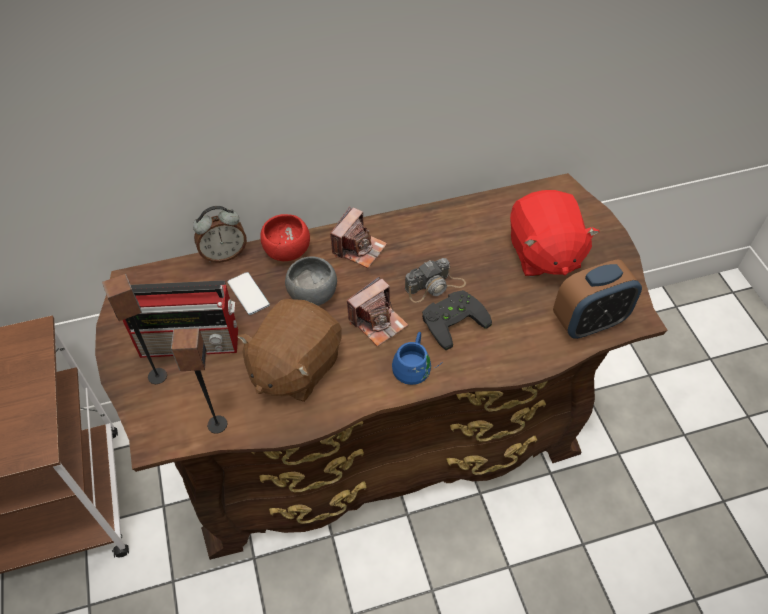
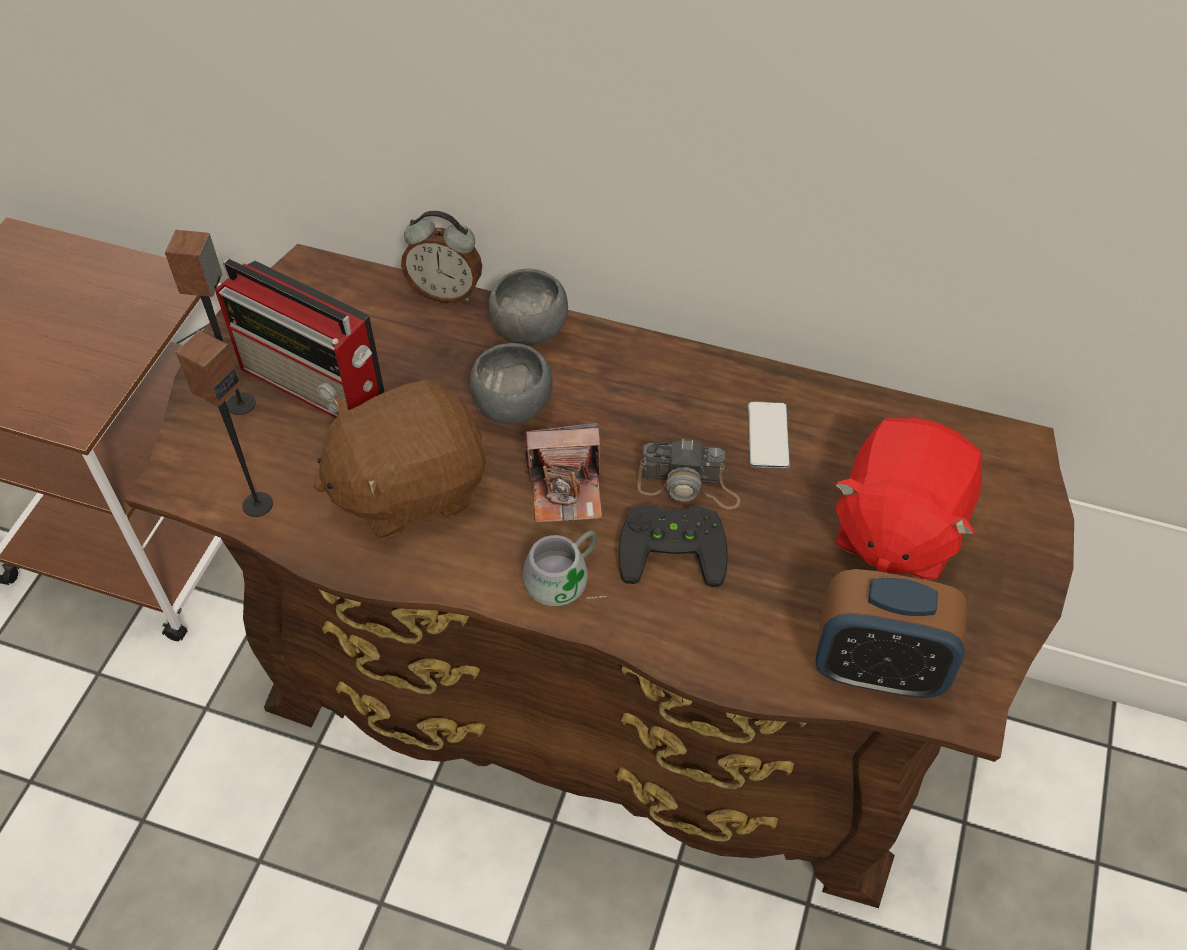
camera: 35 degrees right, 0 degrees up
phone [228,272,270,315] -> phone moved to [748,401,790,469]
red bowl [260,214,310,261] -> grey bowl [489,269,568,345]
camera [330,207,387,268] -> none
blue mug [392,332,443,385] -> grey mug [523,531,607,606]

